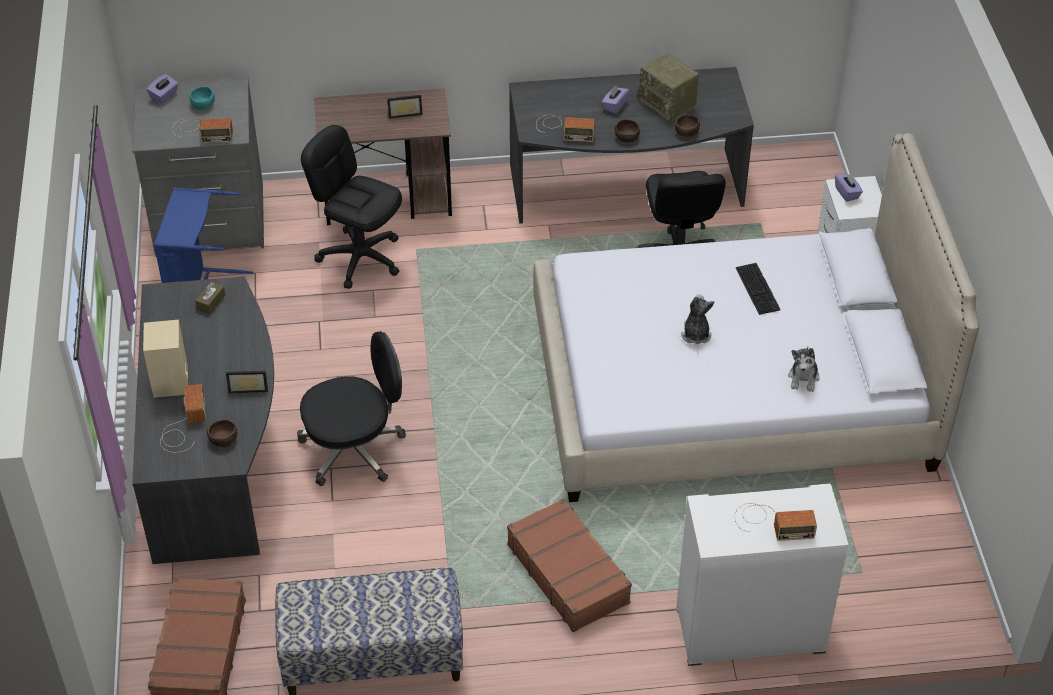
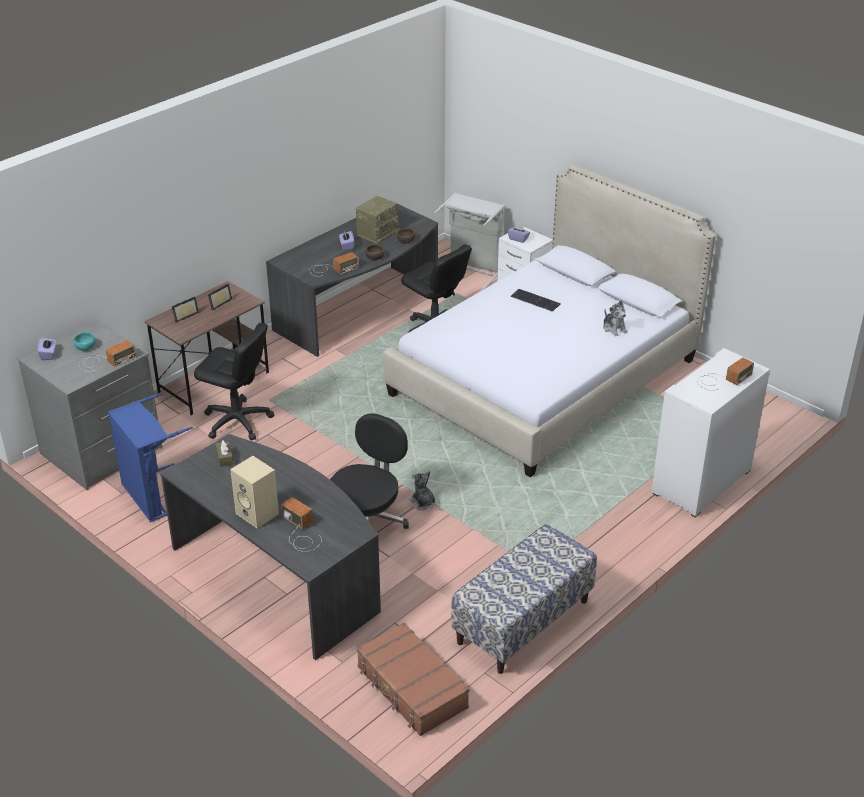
camera: 40 degrees left, 10 degrees down
brown bowl [207,419,238,447] -> none
picture frame [226,371,268,393] -> picture frame moved to [172,297,199,323]
black office chair [301,125,402,289] -> black office chair turned 150 degrees counterclockwise [194,323,274,440]
brown suitcase [507,498,632,632] -> none
radio [639,53,699,123] -> radio turned 60 degrees counterclockwise [356,196,400,244]
plush toy [681,294,715,344] -> plush toy moved to [408,471,436,511]
none -> grey laundry basket [434,193,505,290]

